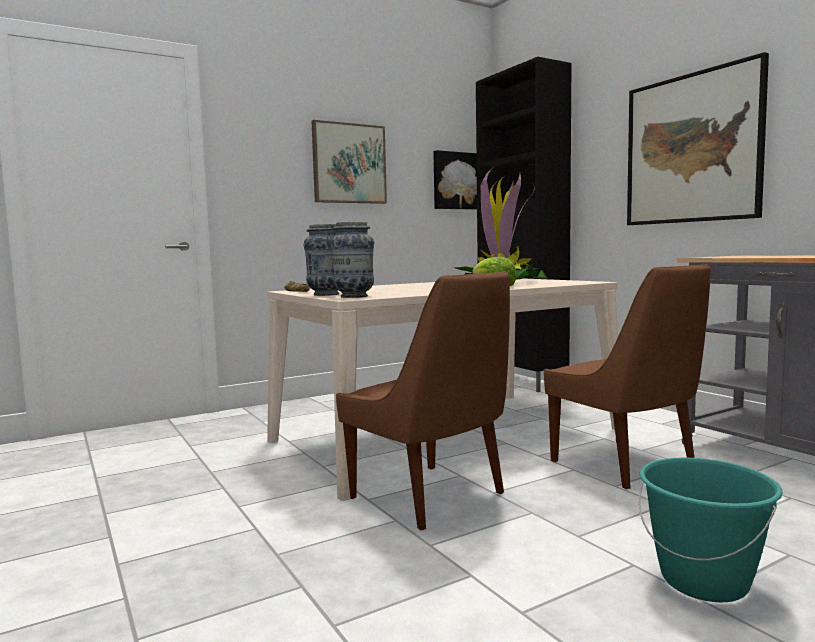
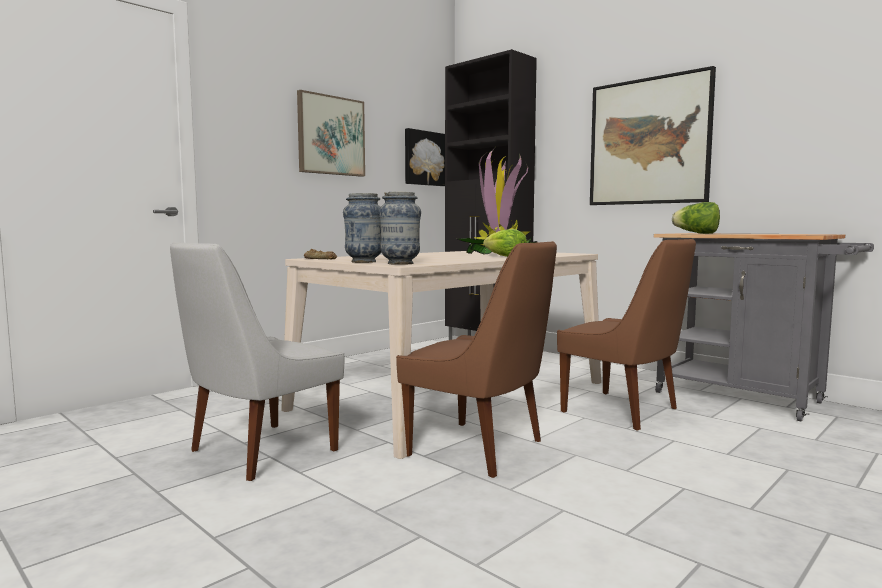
camera: 15 degrees left, 0 degrees up
turquoise bucket [639,458,783,602] -> none
none -> white chair [170,242,344,481]
none -> lettuce [672,202,720,234]

